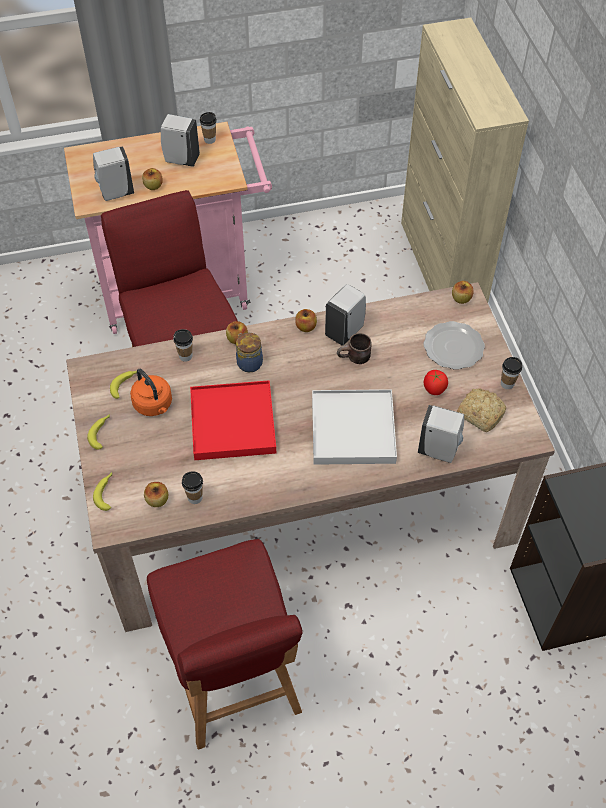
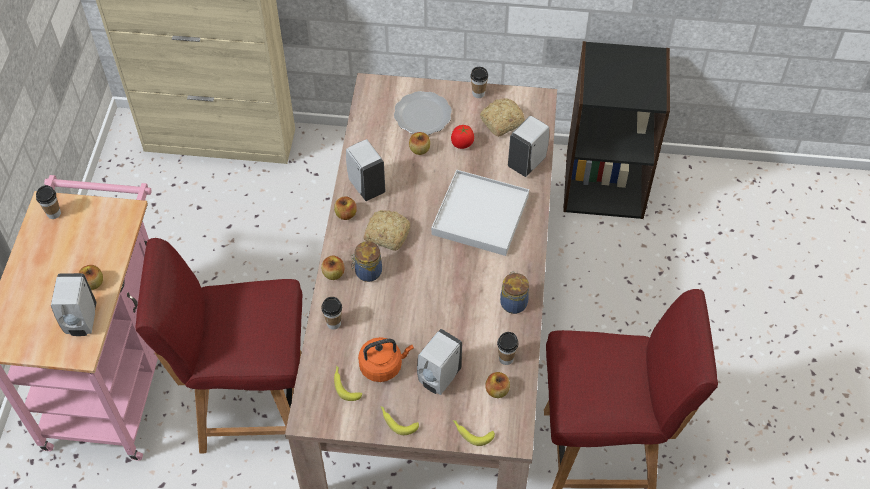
camera: 70 degrees left, 0 degrees up
white soap dispenser [161,114,200,167] -> white soap dispenser moved to [417,329,462,395]
red tray [190,380,276,460] -> none
brown mug [337,333,371,364] -> none
apple [452,281,473,304] -> apple moved to [409,132,430,155]
none -> bread [364,210,410,251]
none -> jar [500,271,529,314]

